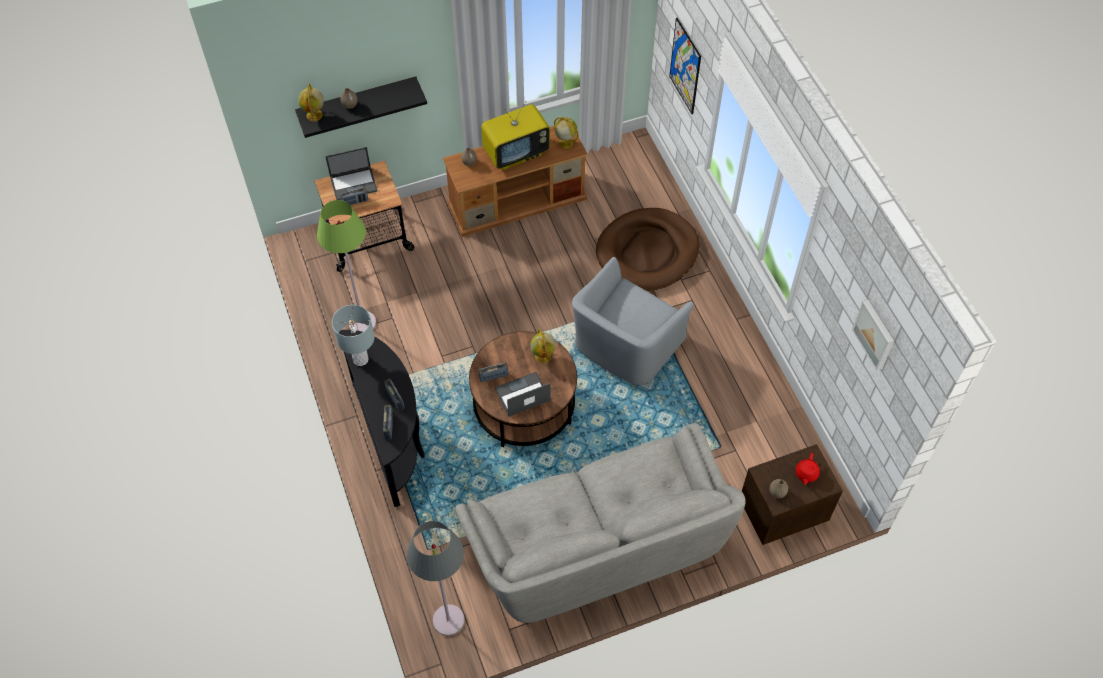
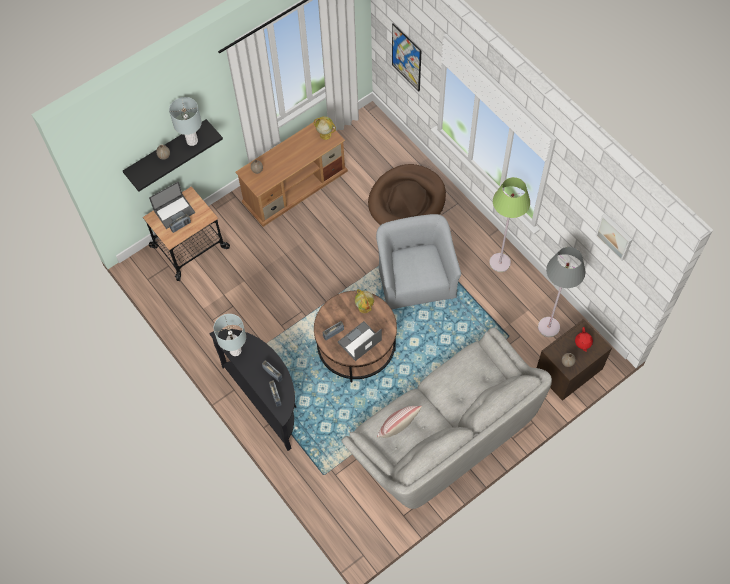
camera: 15 degrees left, 5 degrees up
globe [298,84,324,121] -> none
green floor lamp [317,200,376,332] -> green floor lamp moved to [489,177,530,272]
grey floor lamp [407,521,465,636] -> grey floor lamp moved to [538,247,585,337]
television [481,101,550,170] -> none
grey armchair [572,257,694,385] -> grey armchair turned 150 degrees clockwise [376,214,461,310]
none -> grey table lamp [169,97,202,146]
none -> pillow [377,406,422,438]

